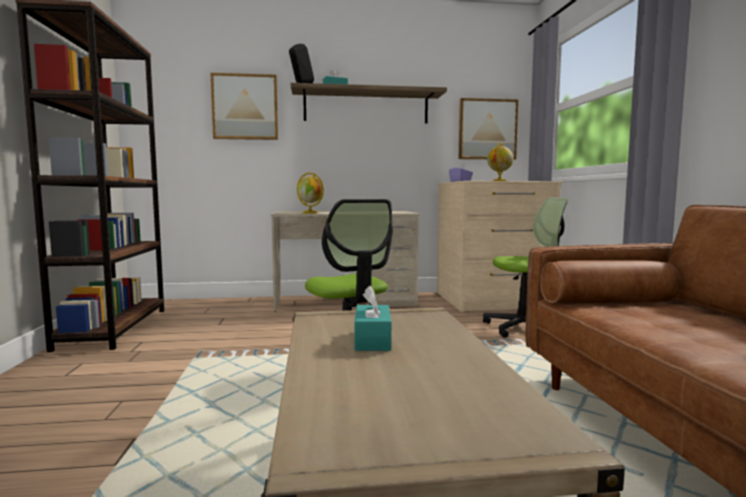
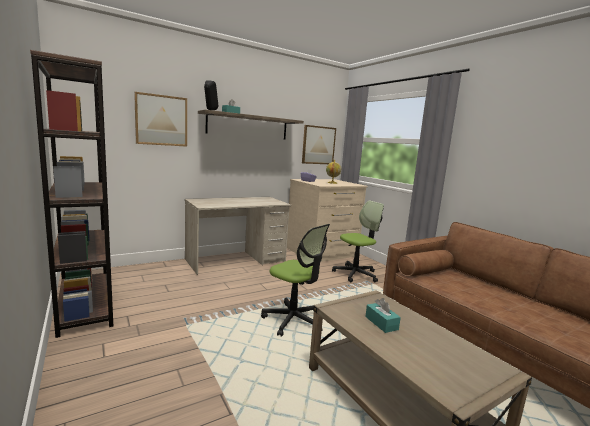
camera: 25 degrees left, 5 degrees up
globe [297,173,324,214] -> none

